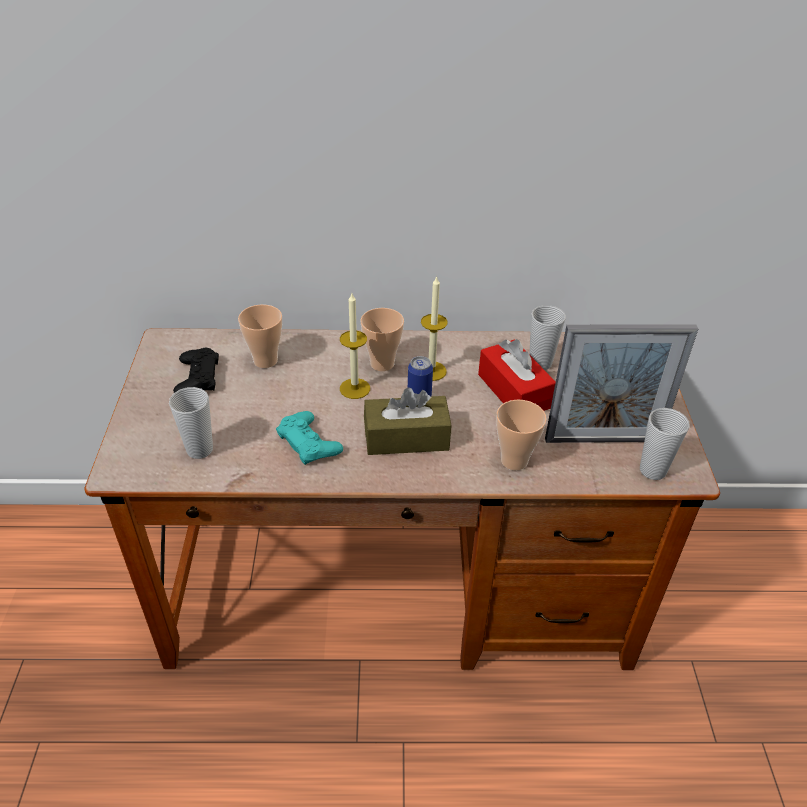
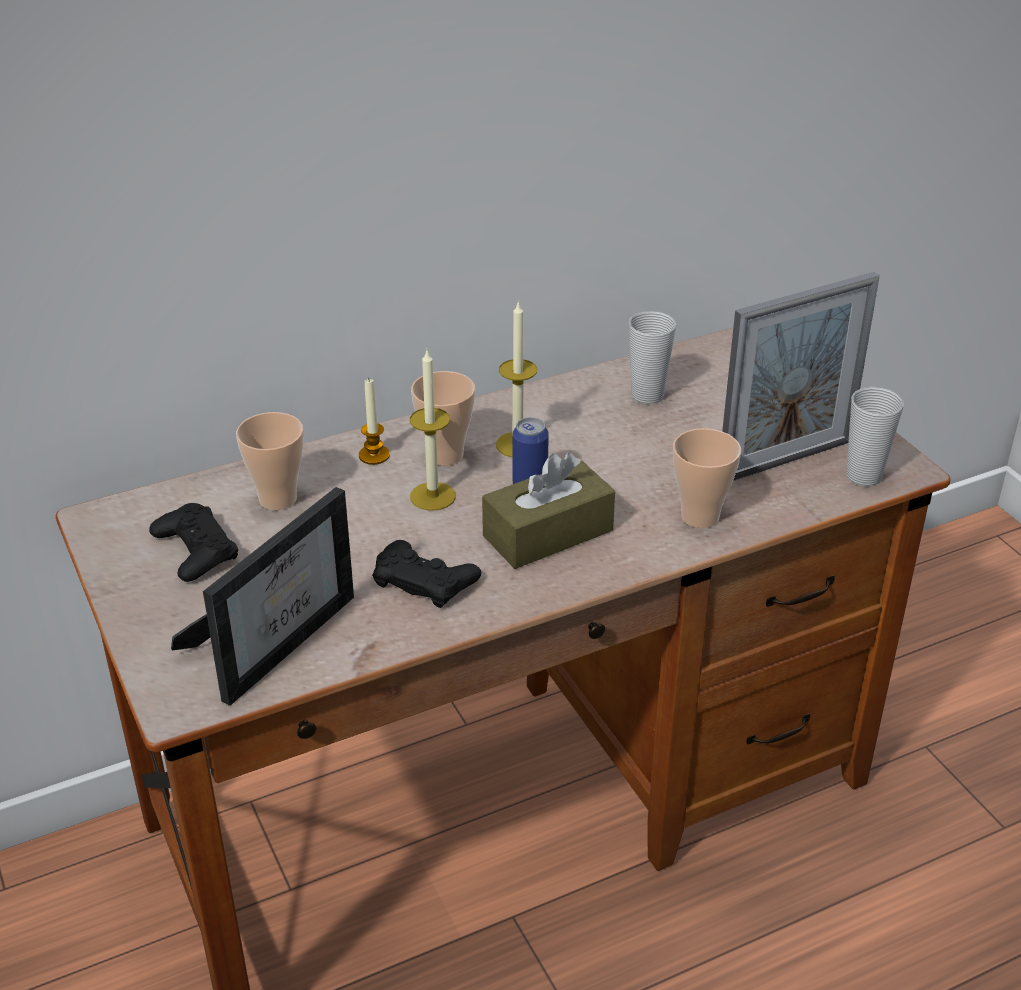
camera: 25 degrees left, 5 degrees down
cup [169,387,213,459] -> picture frame [171,487,354,706]
turquoise game controller [276,411,343,465] -> black game controller [372,540,481,608]
red tissue box [478,339,556,411] -> none
none -> candle [359,379,390,465]

